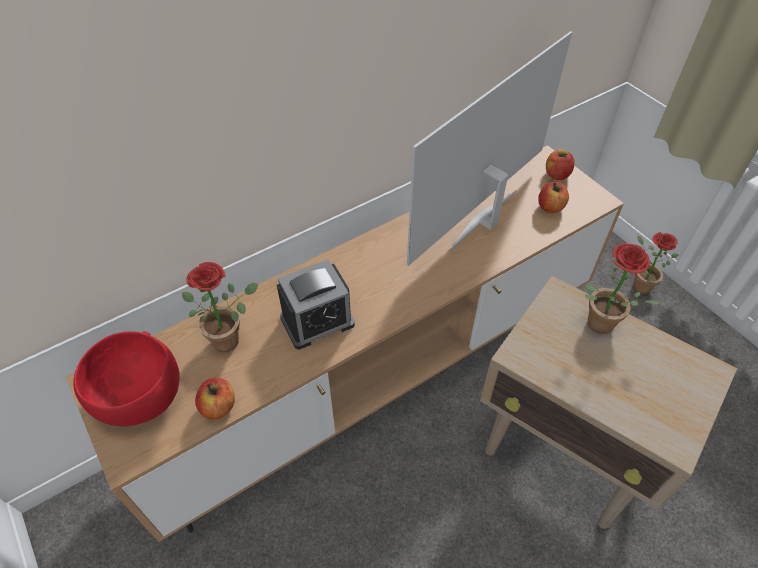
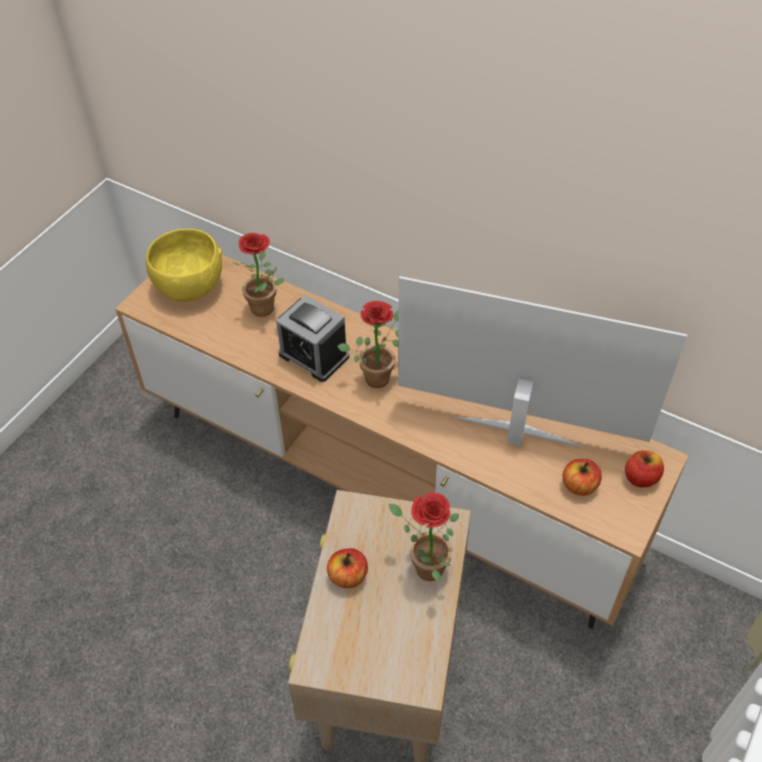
camera: 65 degrees right, 0 degrees up
red bowl [73,331,180,426] -> yellow bowl [146,229,223,302]
apple [195,378,235,419] -> apple moved to [327,548,368,588]
potted plant [633,232,679,294] -> potted plant moved to [337,301,399,388]

